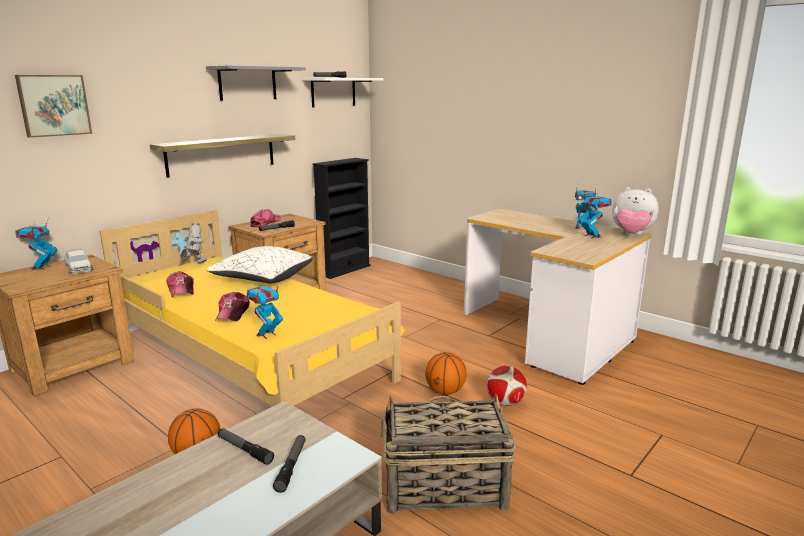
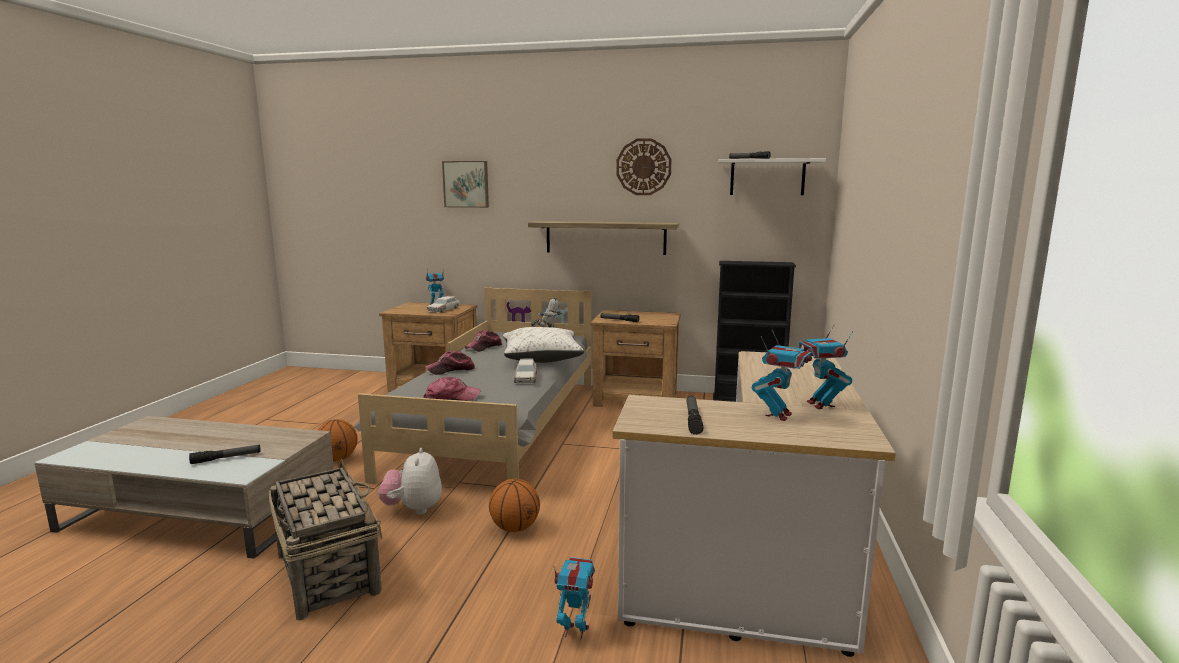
camera: 60 degrees right, 5 degrees down
yellow bed [99,210,405,406] -> grey bed [354,287,592,484]
grey shelf [206,65,306,101] -> wall clock [616,138,672,195]
flashlight [218,428,274,465] -> flashlight moved to [686,396,704,435]
toy robot [246,281,283,339] -> toy robot moved to [553,557,595,640]
cap [250,209,281,227] -> cap moved to [423,377,481,401]
football [487,366,527,406] -> none
plush toy [612,187,659,235] -> plush toy moved to [378,448,442,515]
none -> toy car [514,359,537,384]

